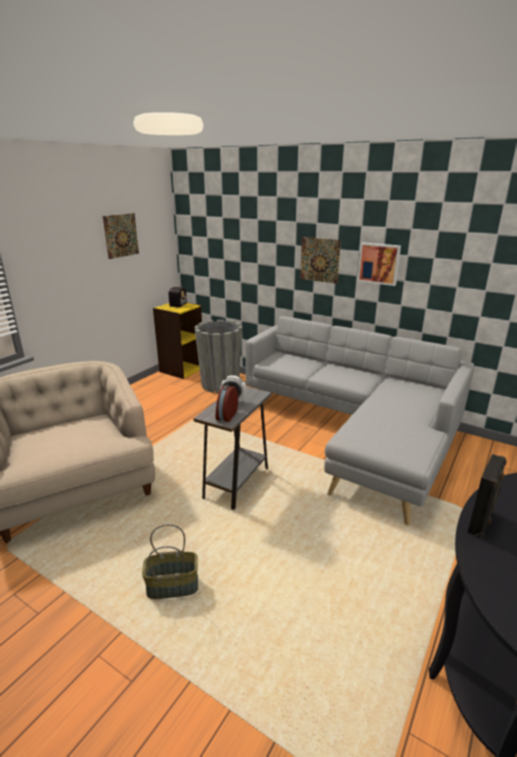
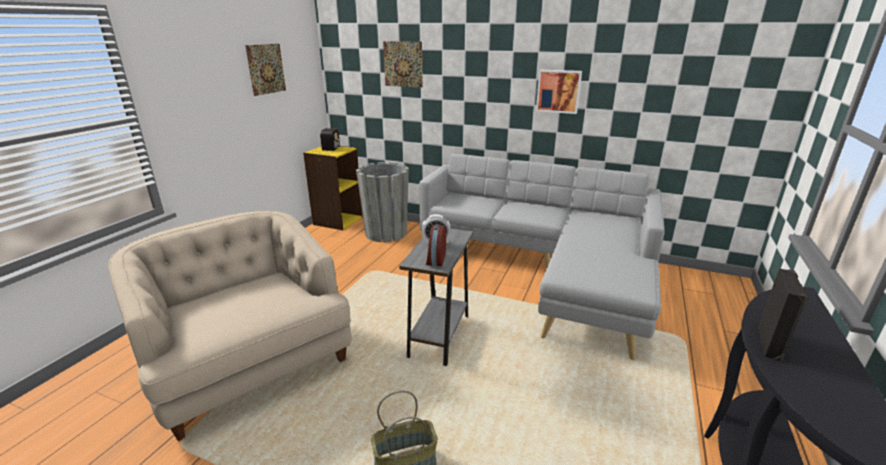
camera: 10 degrees left, 0 degrees up
picture [300,237,341,284] -> picture moved to [383,41,423,88]

